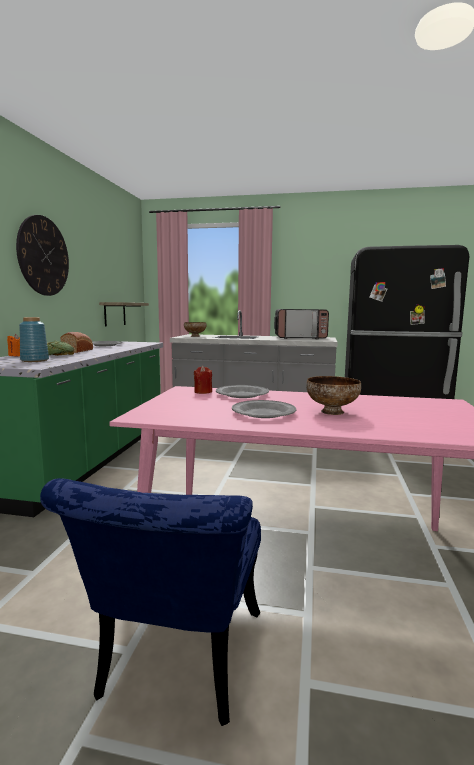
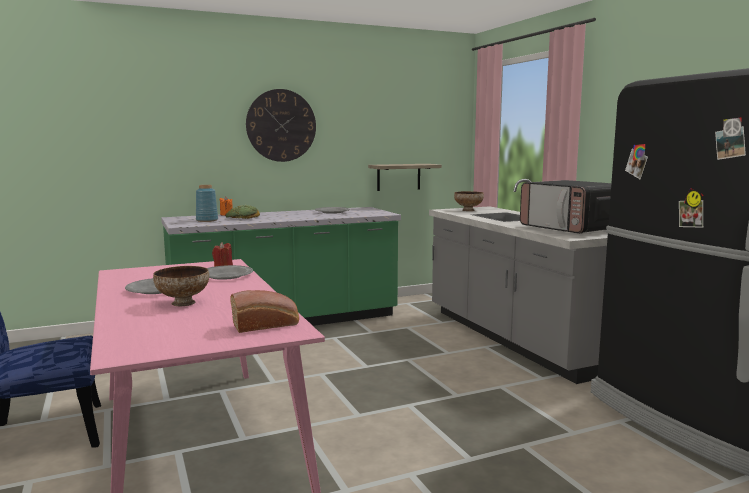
camera: 55 degrees right, 0 degrees up
bread [60,332,93,353] -> bread moved to [231,290,299,333]

